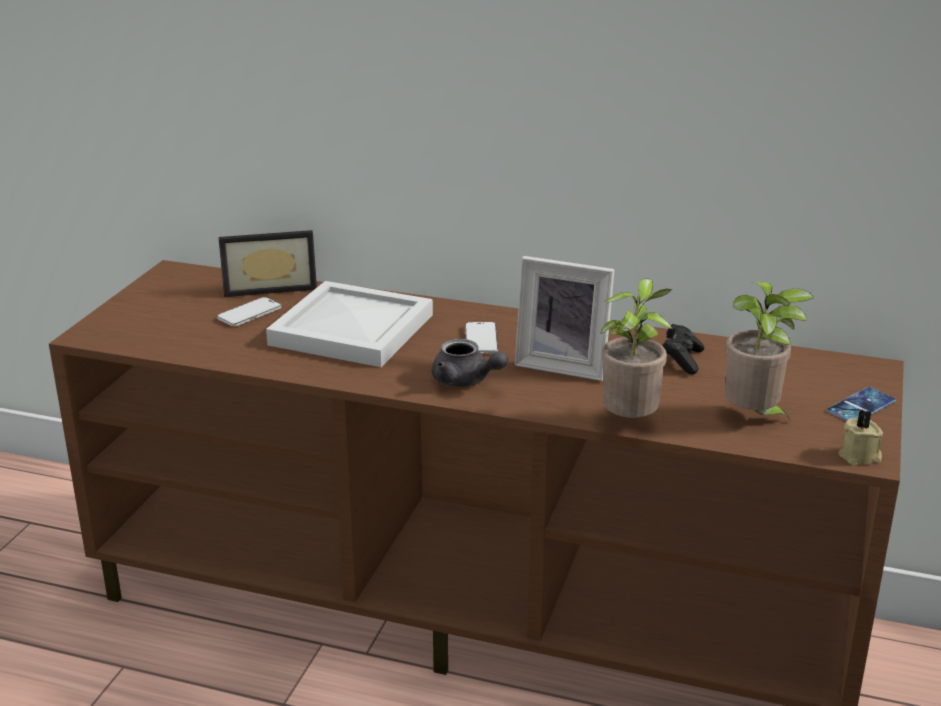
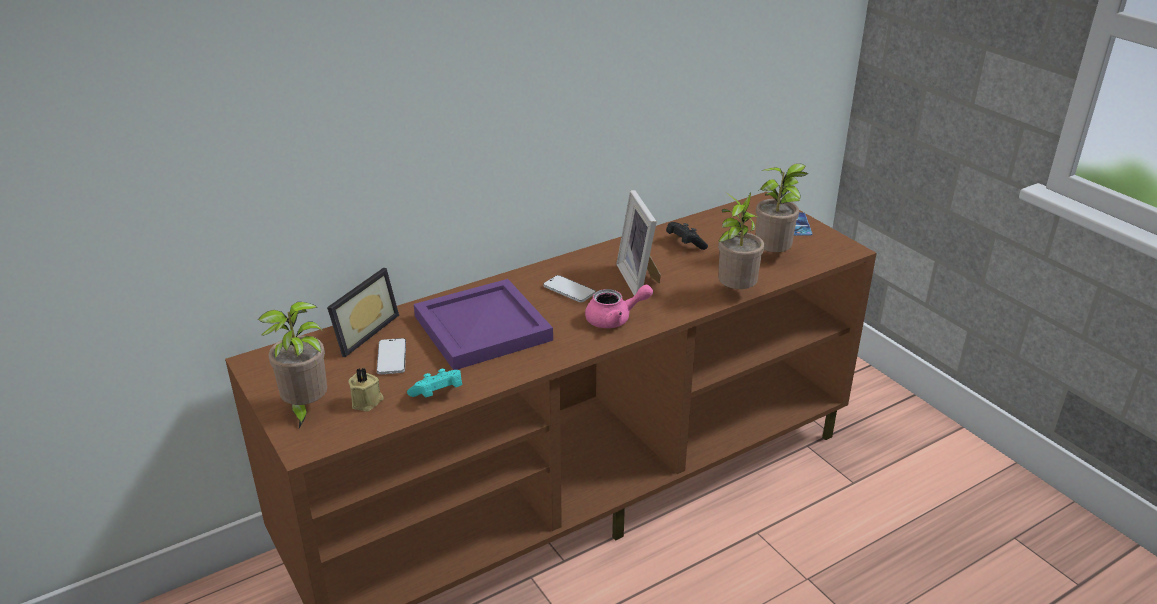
camera: 50 degrees left, 5 degrees up
white tray [266,281,433,367] -> purple tray [414,279,553,370]
grey teapot [432,339,508,387] -> pink teapot [585,285,653,328]
picture frame [515,256,615,381] -> picture frame turned 105 degrees clockwise [616,190,661,296]
beige candle [838,410,883,465] -> beige candle moved to [348,368,384,411]
none -> potted plant [258,302,327,428]
none -> turquoise game controller [407,369,462,398]

